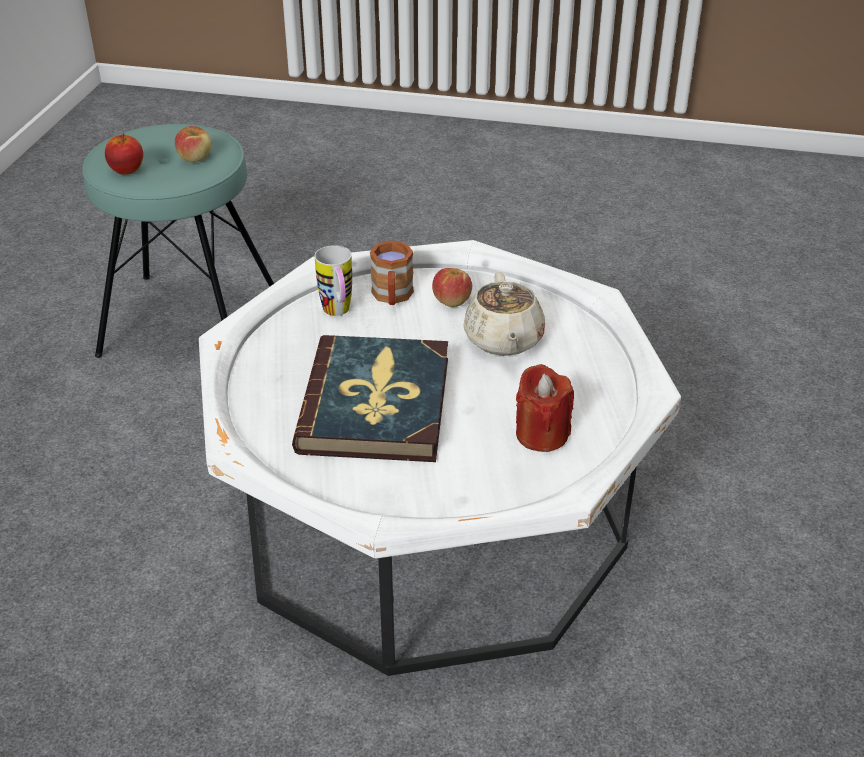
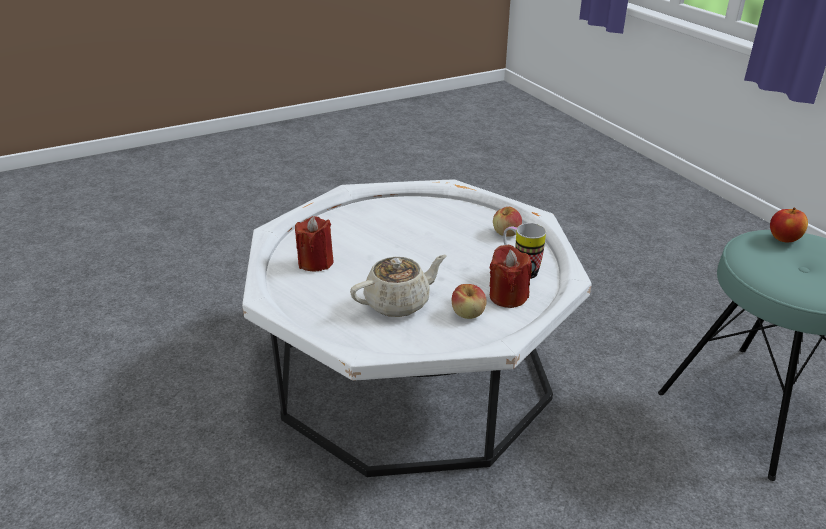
camera: 140 degrees right, 5 degrees down
apple [175,126,212,162] -> apple moved to [493,207,522,237]
book [292,335,448,462] -> none
brown mug [370,240,414,305] -> red candle [490,245,532,308]
beige teapot [463,272,545,356] -> beige teapot turned 105 degrees clockwise [350,255,447,317]

